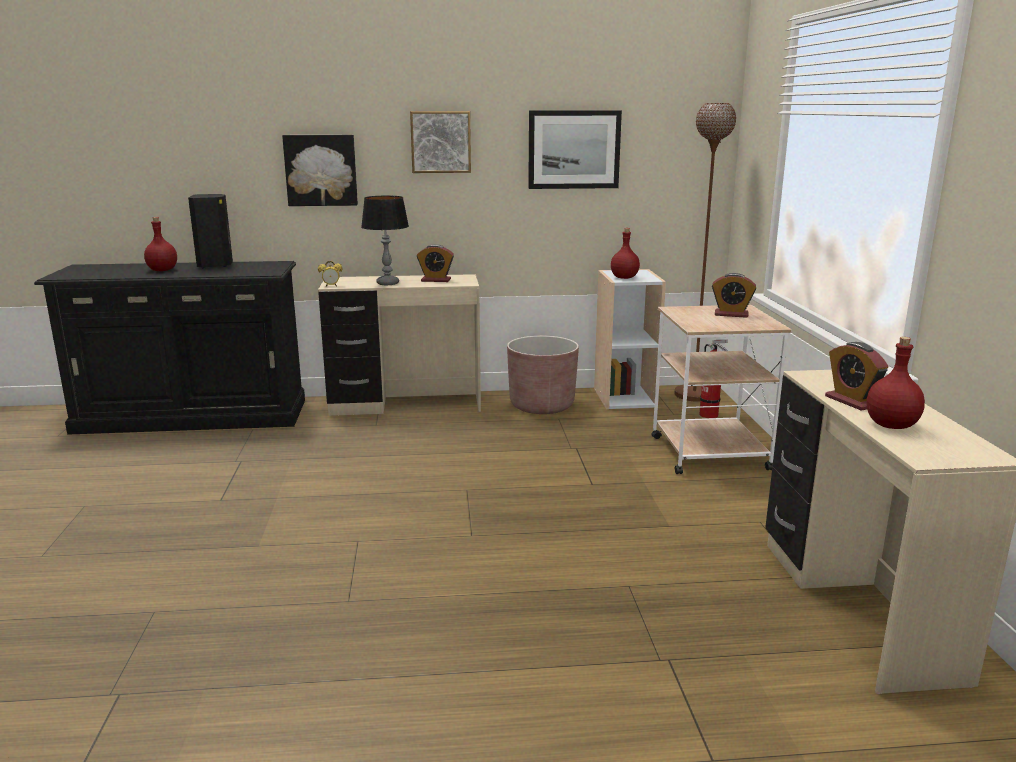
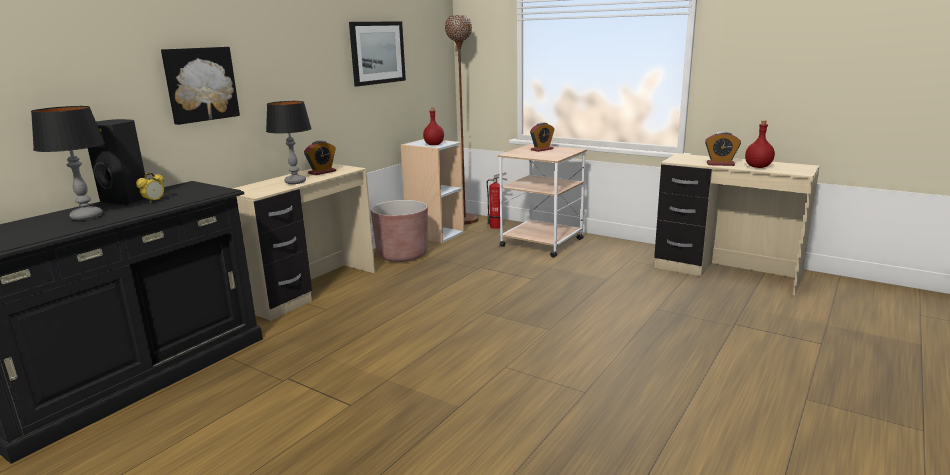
camera: 50 degrees left, 0 degrees up
red bottle [144,217,177,271] -> table lamp [31,106,105,221]
alarm clock [318,261,342,287] -> alarm clock moved to [136,172,164,203]
picture [410,111,471,173] -> none

